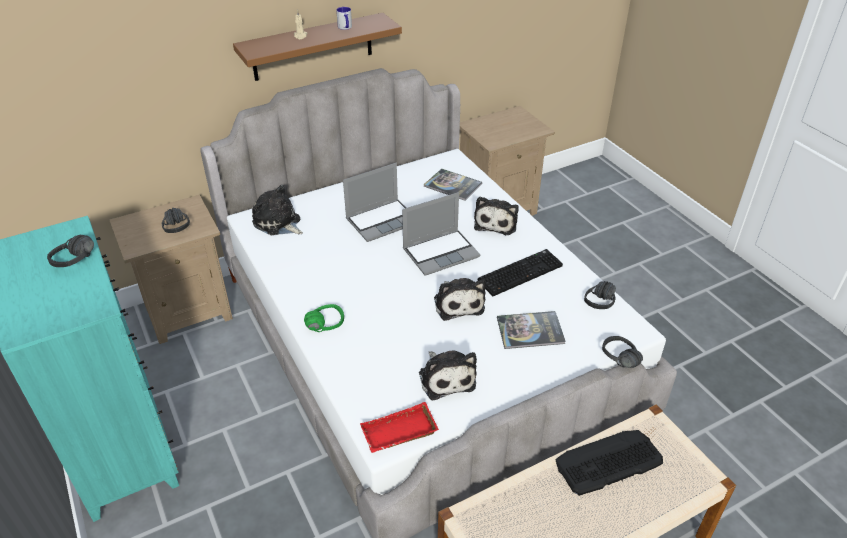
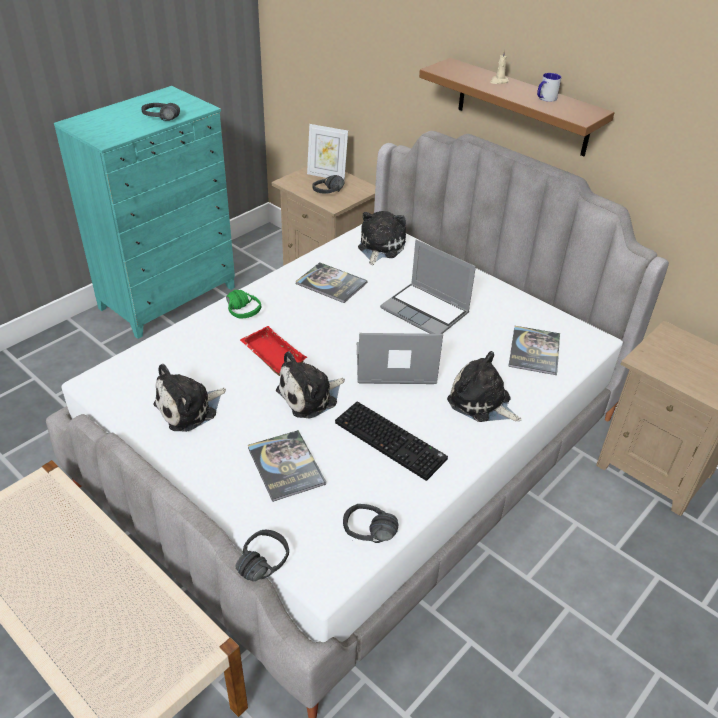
camera: 70 degrees right, 0 degrees up
red tray [360,402,439,453] -> red tray moved to [240,326,307,376]
laptop [402,192,480,276] -> laptop turned 135 degrees clockwise [357,333,443,384]
plush toy [474,196,519,235] -> plush toy turned 45 degrees clockwise [447,351,522,422]
keyboard [556,430,663,496] -> none
none -> book [295,263,368,303]
none -> picture frame [307,124,348,181]

